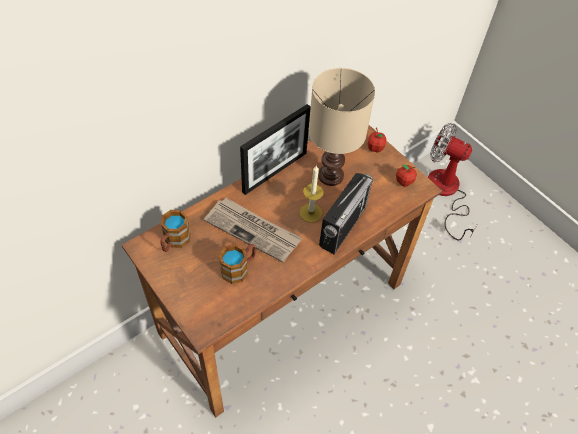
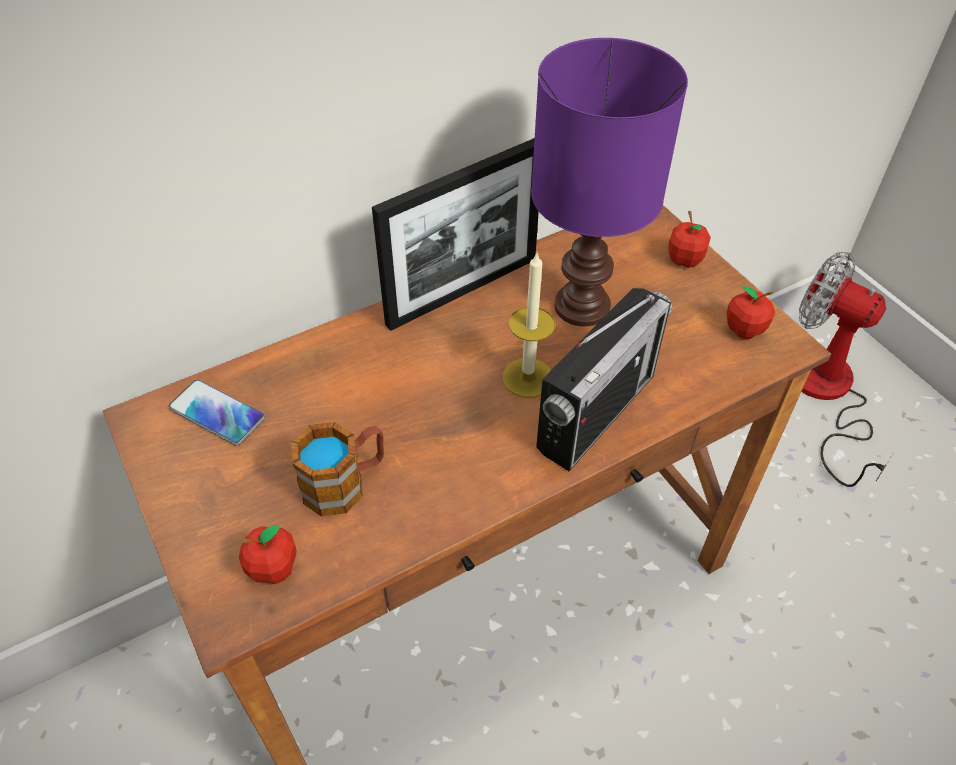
camera: 10 degrees right, 5 degrees down
mug [160,210,191,252] -> phone [168,379,265,446]
newspaper [204,198,302,262] -> none
beige table lamp [308,68,375,186] -> purple table lamp [531,38,688,326]
none -> apple [239,525,297,584]

